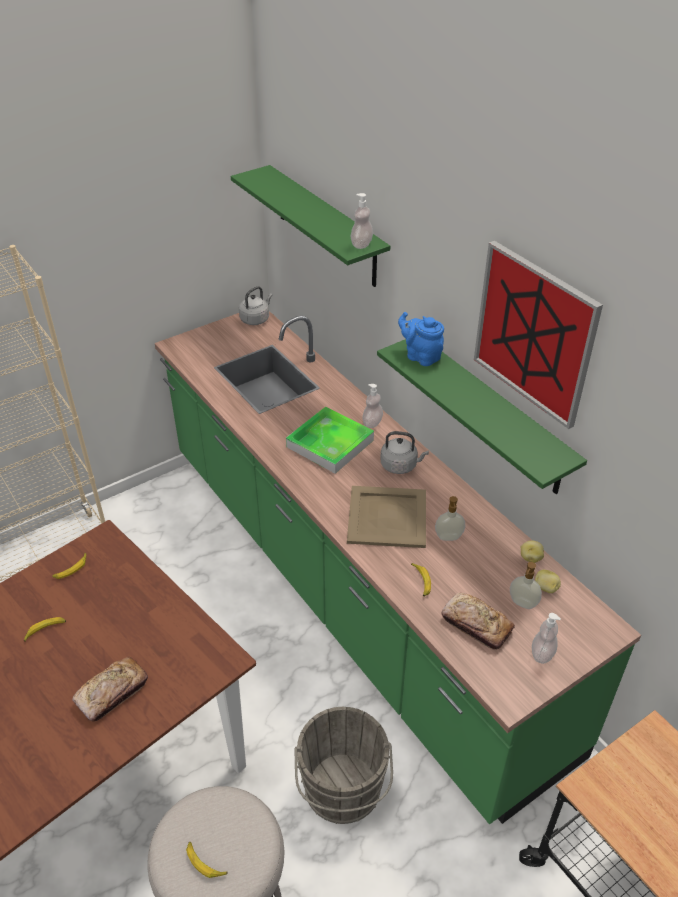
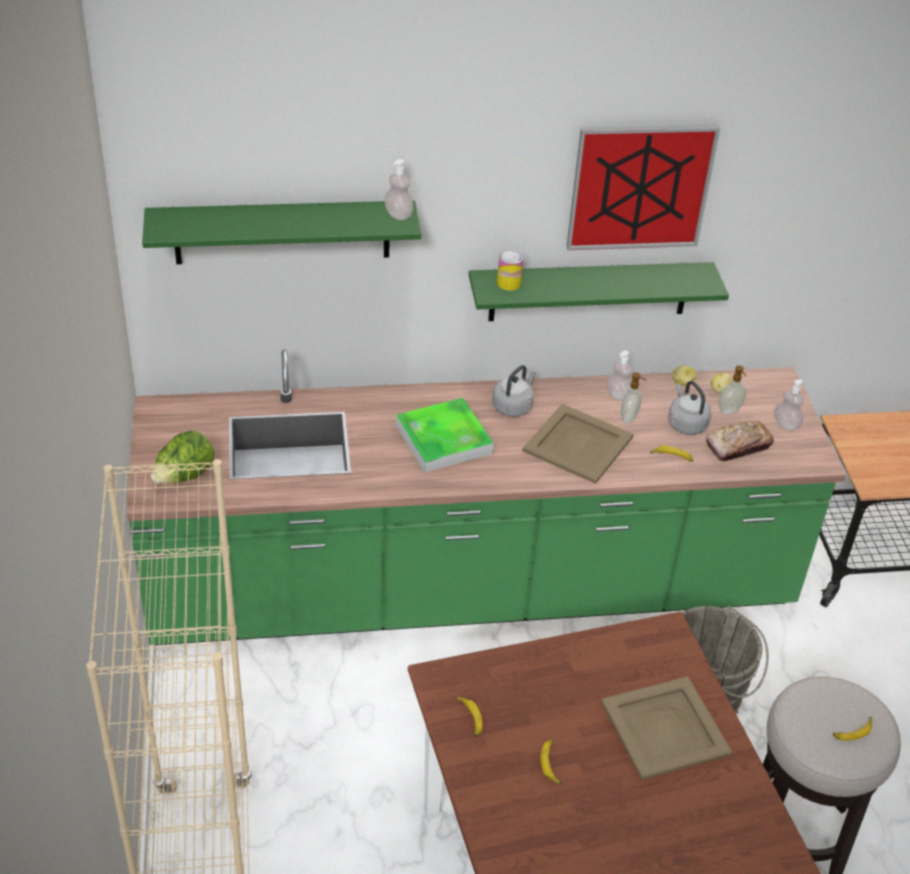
camera: 65 degrees left, 0 degrees up
bread [72,656,148,722] -> beige tray [601,677,732,780]
grey kettle [239,286,272,325] -> grey kettle moved to [668,381,711,435]
soap dispenser [362,384,383,428] -> soap dispenser moved to [607,350,632,401]
blue teapot [398,312,444,366] -> can [497,250,524,291]
none -> lettuce [151,431,214,484]

